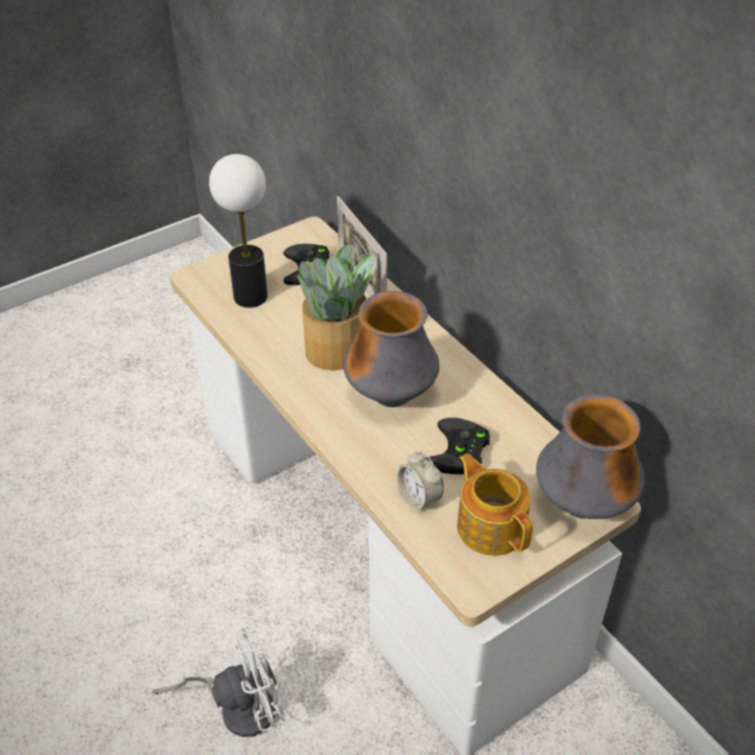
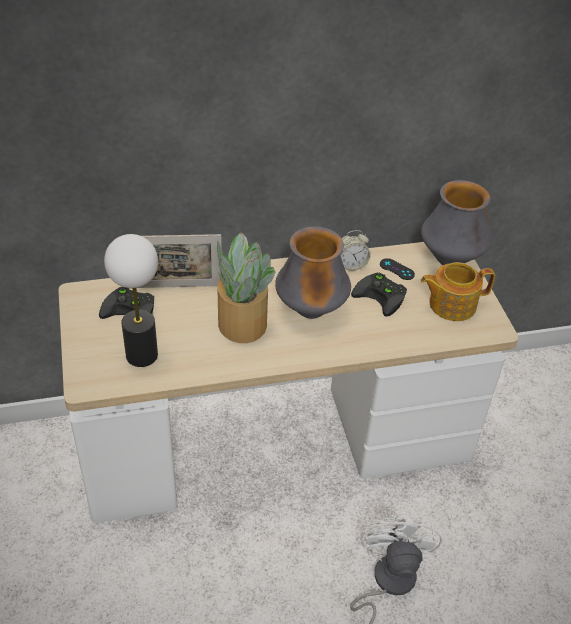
camera: 70 degrees left, 0 degrees up
alarm clock [397,451,444,512] -> alarm clock moved to [340,230,371,271]
none -> black game controller [380,258,415,280]

